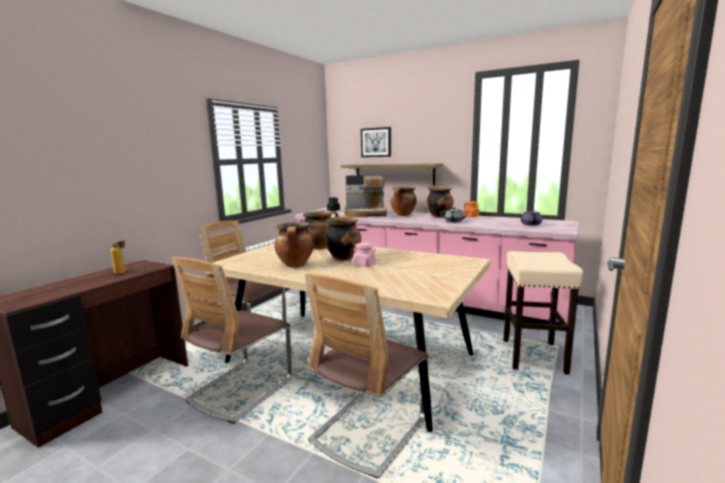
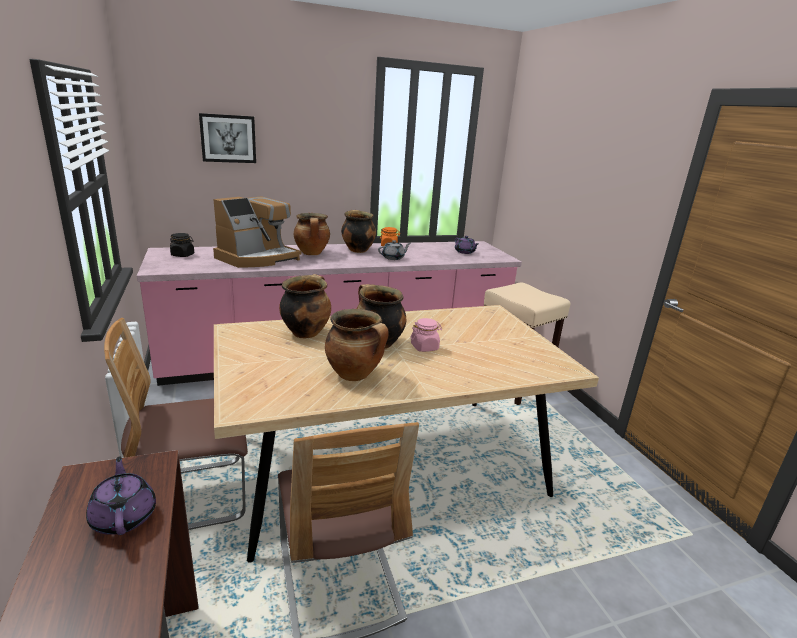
camera: 50 degrees left, 10 degrees up
bottle [110,236,125,274] -> purple teapot [86,456,156,535]
chair [305,274,429,479] -> none
shelf [341,163,443,186] -> none

